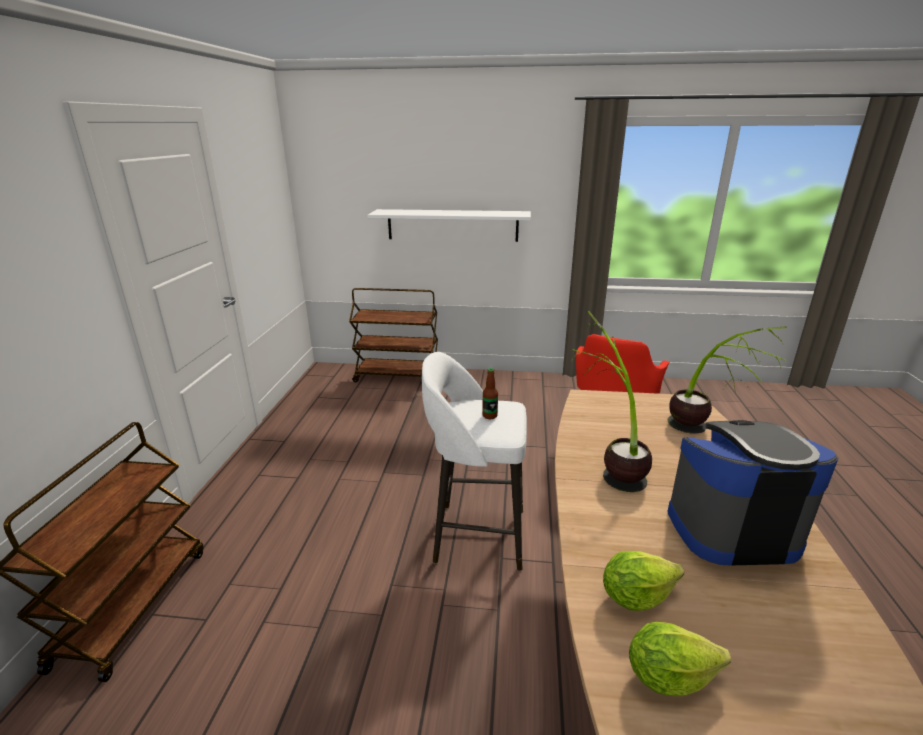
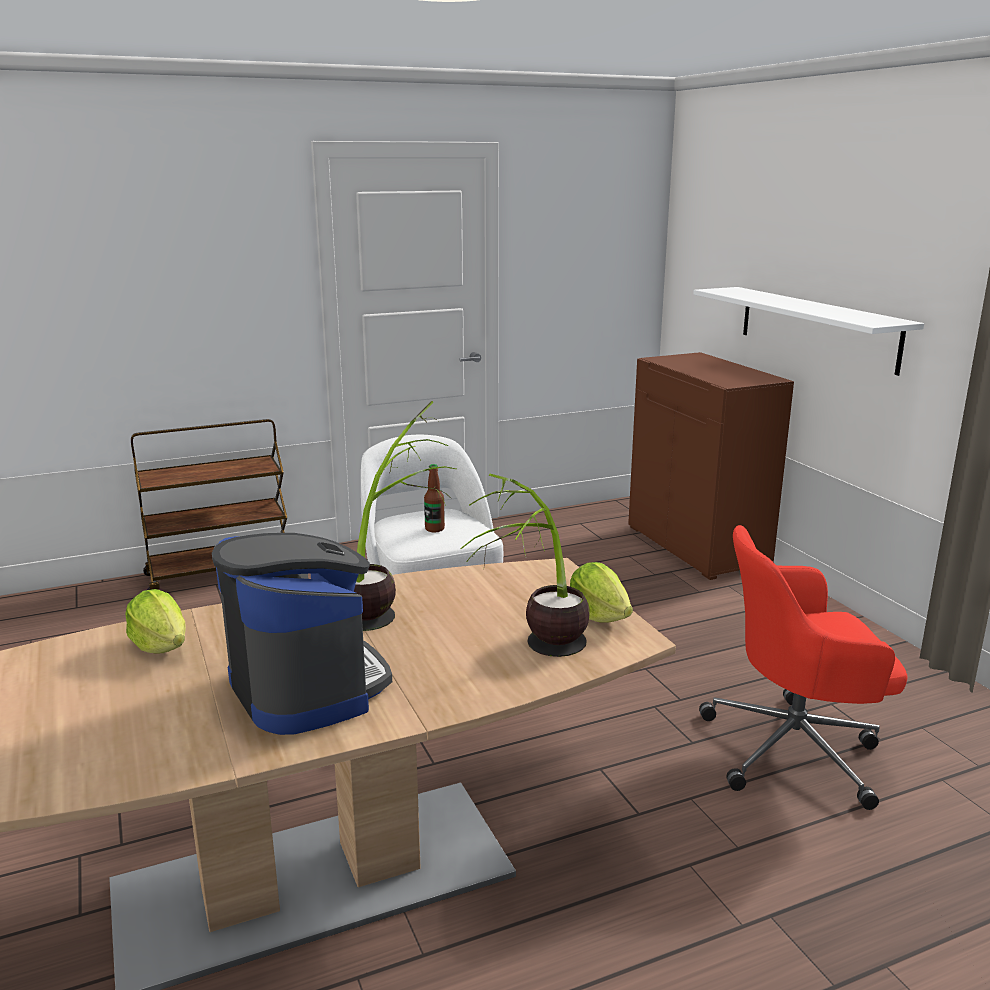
camera: 60 degrees right, 5 degrees down
brown cart [349,288,438,382] -> brown cabinet [628,352,794,580]
lettuce [629,622,731,696] -> lettuce moved to [570,562,633,623]

